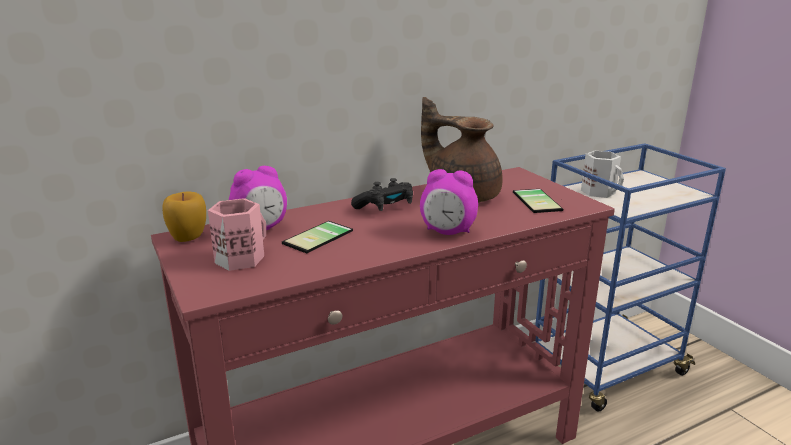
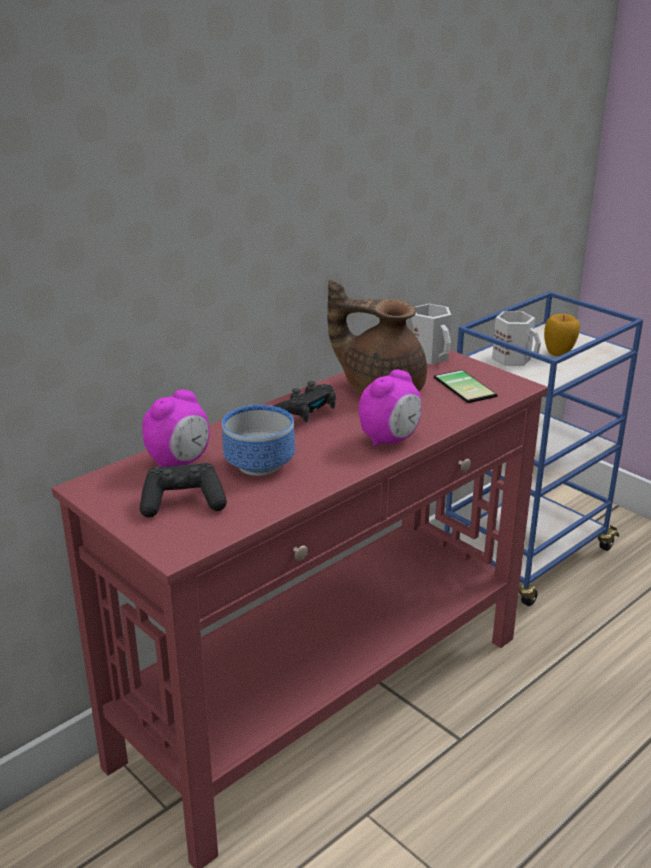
camera: 15 degrees left, 5 degrees up
apple [162,192,206,242] -> apple moved to [544,314,580,356]
pink mug [208,198,266,271] -> black game controller [140,462,227,518]
phone [282,221,353,254] -> bowl [222,405,295,476]
alarm clock [420,169,478,235] -> alarm clock turned 45 degrees counterclockwise [359,370,422,447]
none -> white mug [411,304,451,365]

